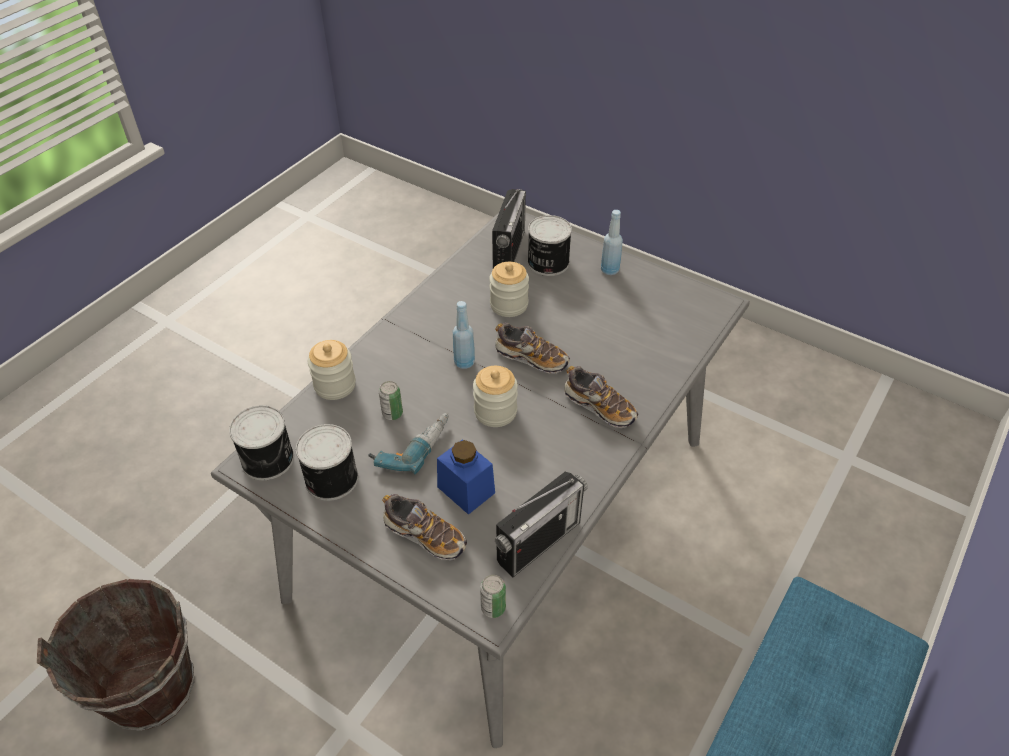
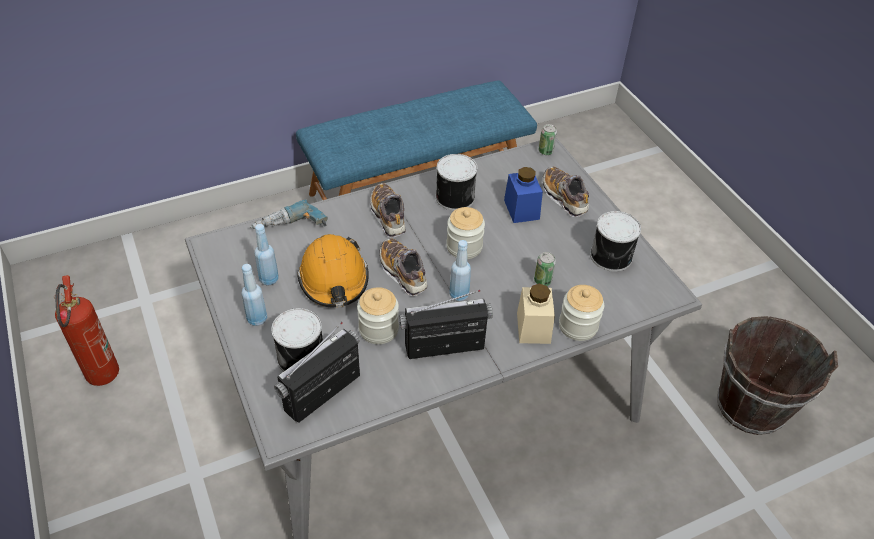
camera: 150 degrees left, 0 degrees up
can [229,405,294,480] -> can moved to [436,154,477,211]
power drill [368,413,449,475] -> power drill moved to [250,200,328,229]
radio [495,472,588,577] -> radio moved to [399,290,493,359]
none -> fire extinguisher [54,275,119,386]
none -> blue bottle [254,224,279,286]
none -> orange hard hat [297,234,369,307]
none -> beige jar [517,284,555,344]

